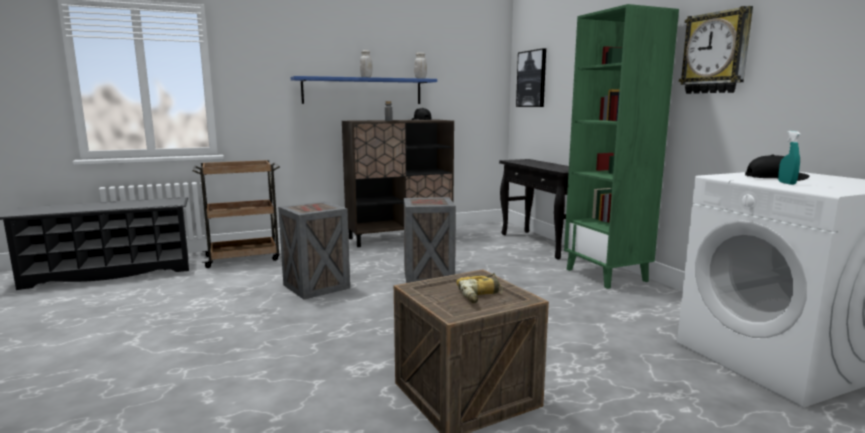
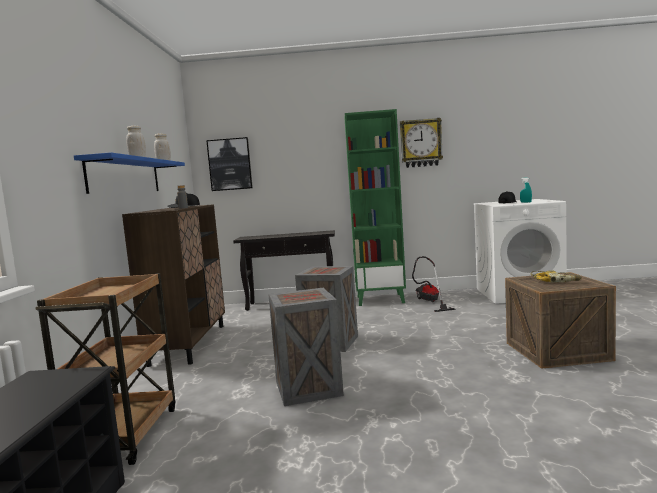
camera: 65 degrees left, 5 degrees down
none -> vacuum cleaner [412,256,456,312]

